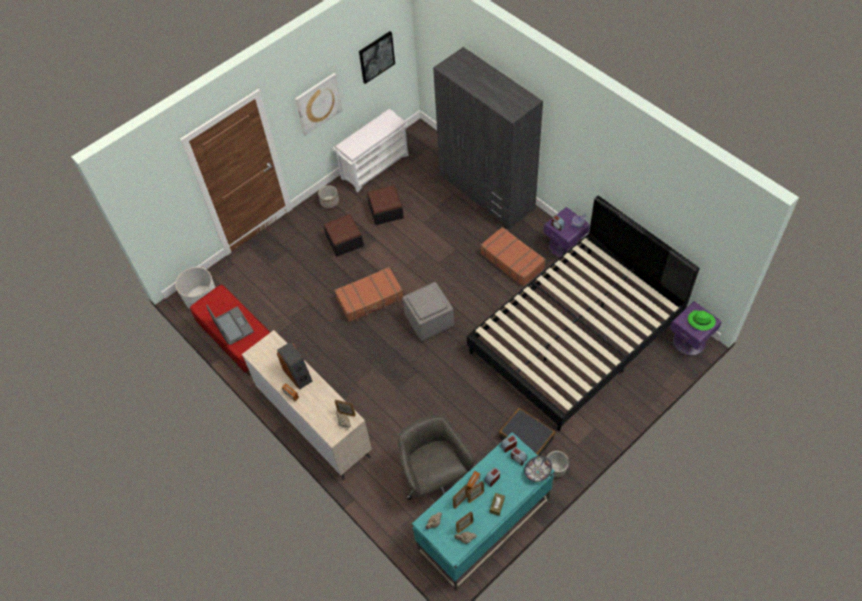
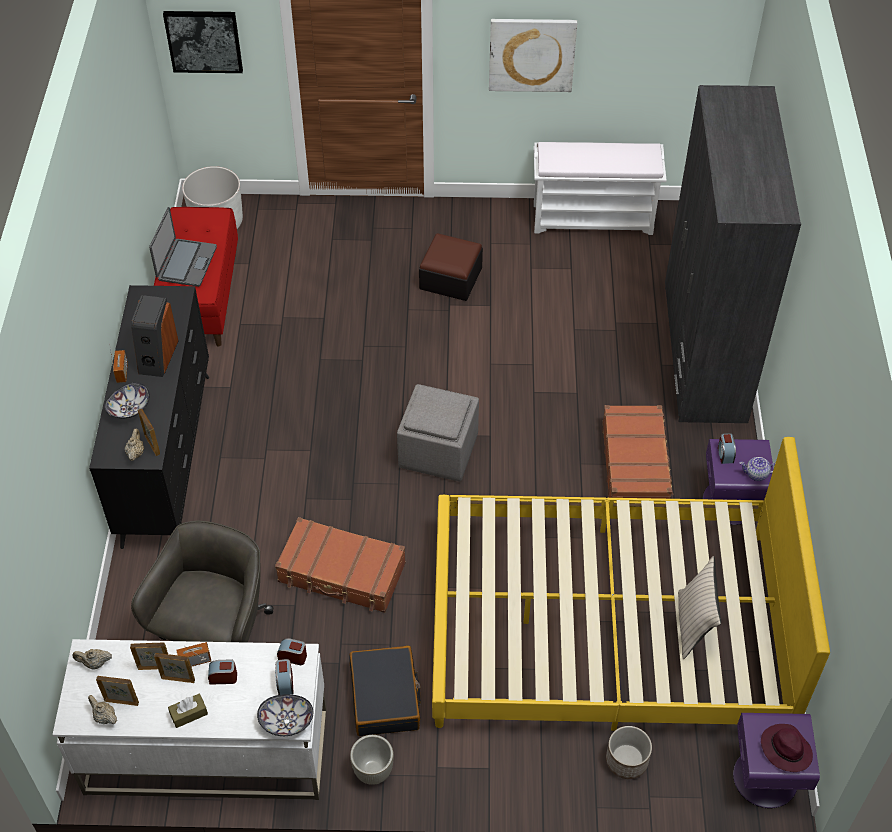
camera: 40 degrees right, 5 degrees down
beige dresser [242,330,372,480] -> black dresser [89,285,209,549]
planter [318,185,339,209] -> planter moved to [606,726,652,779]
brown suitcase [335,267,403,322] -> brown suitcase moved to [275,517,406,613]
picture [359,31,395,84] -> picture moved to [163,11,243,73]
ottoman [367,185,404,225] -> none
turquoise desk [412,432,555,590] -> white desk [52,639,326,800]
black bed [467,195,700,431] -> yellow bed [432,437,830,731]
green hat [688,310,716,331] -> purple hat [761,724,813,772]
none -> bowl [104,383,150,419]
none -> beige pillow [678,556,721,659]

